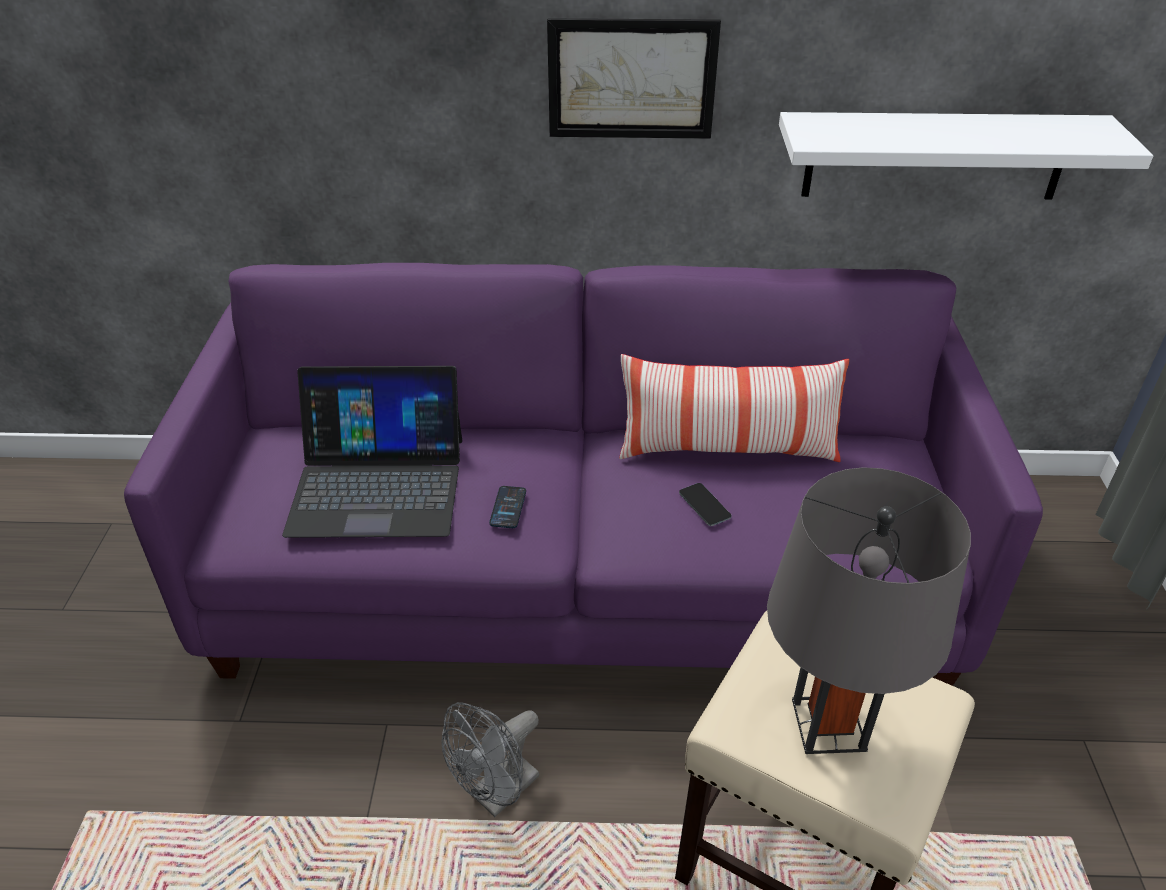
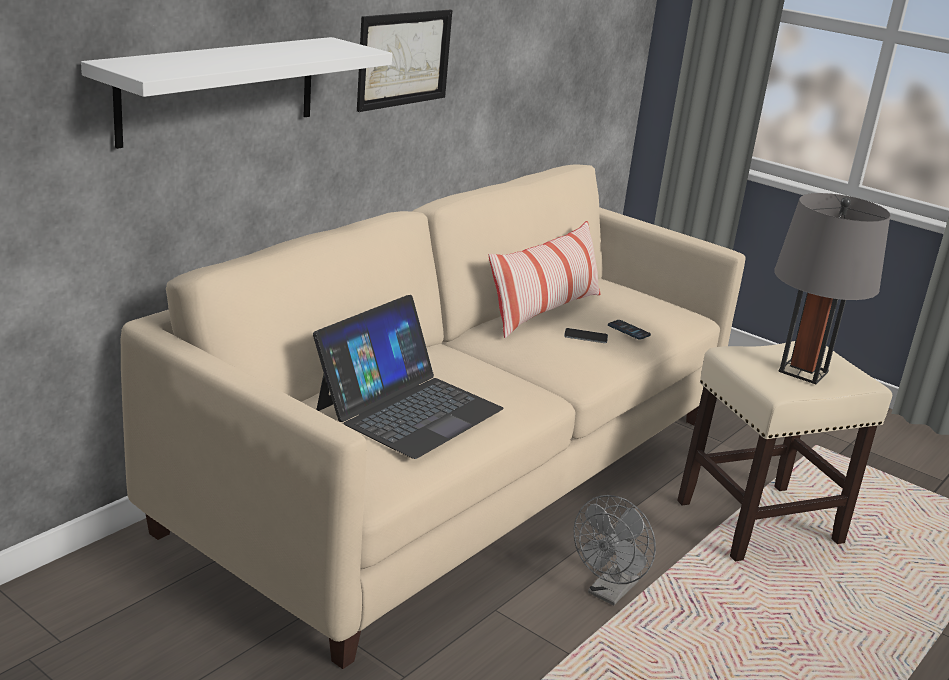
camera: 55 degrees left, 15 degrees down
purple sofa [124,263,1043,686] -> beige sofa [121,164,746,669]
grey fan [442,702,539,817] -> grey fan turned 45 degrees clockwise [573,495,656,605]
phone [489,486,526,528] -> phone moved to [608,320,651,340]
white shelf [779,112,1153,200] -> white shelf moved to [81,37,392,149]

